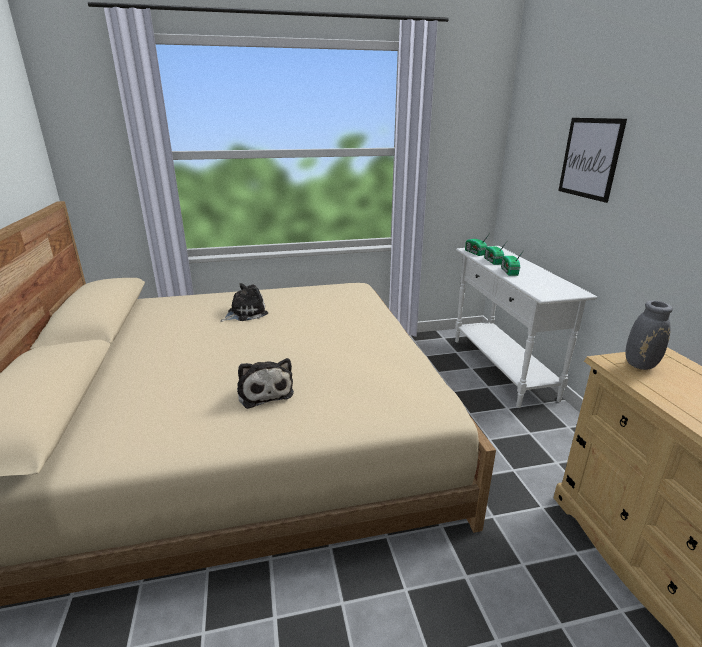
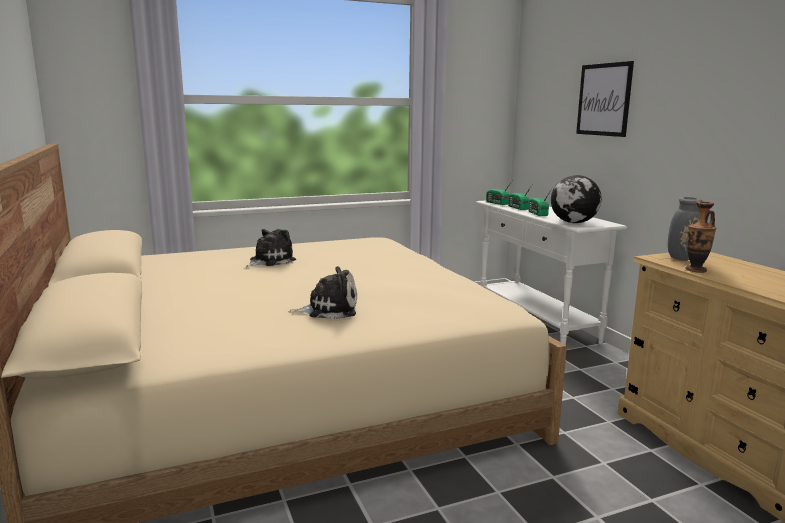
camera: 10 degrees left, 10 degrees down
plush toy [237,358,294,409] -> plush toy turned 60 degrees counterclockwise [288,266,357,319]
none -> globe [551,175,602,223]
none -> vase [686,201,716,273]

